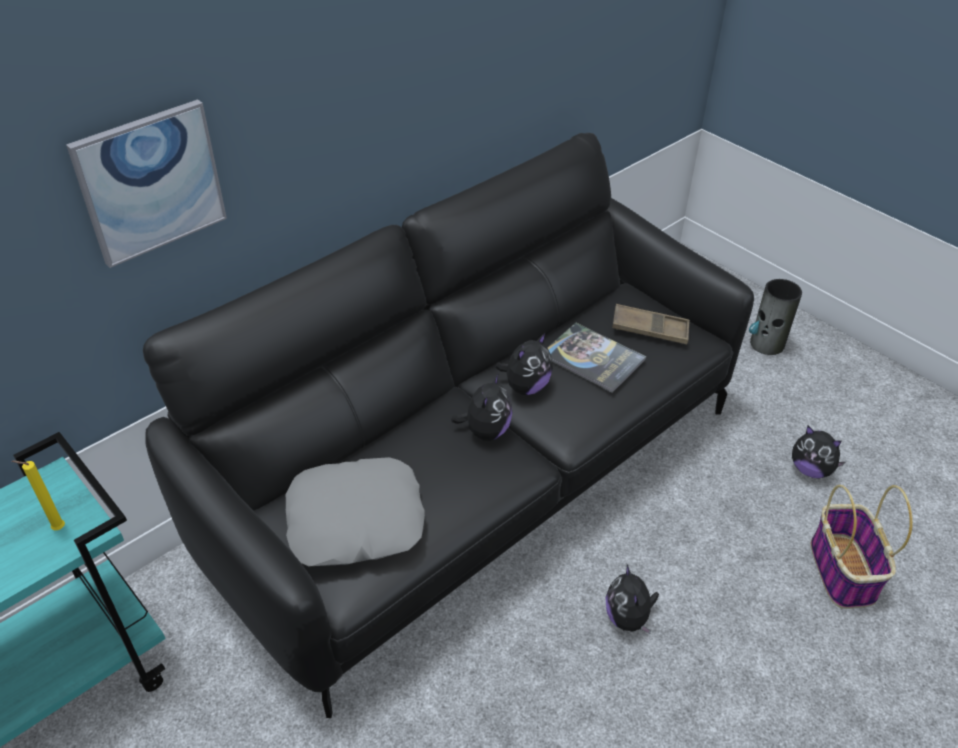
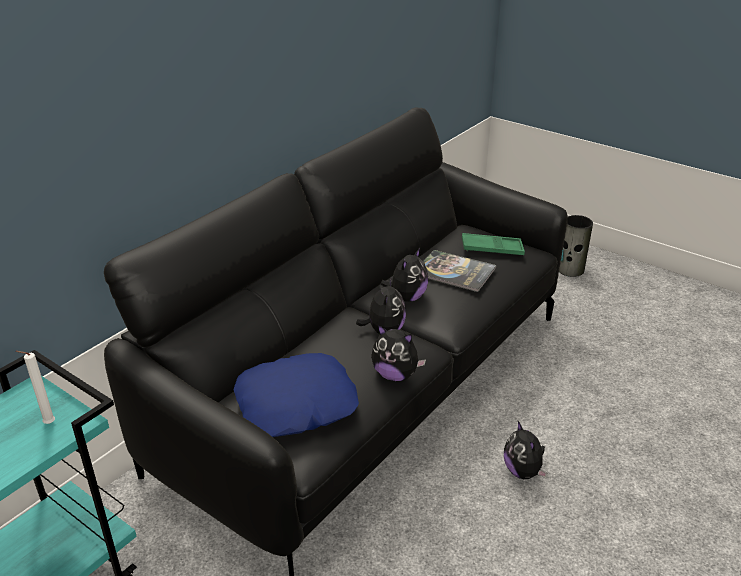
camera: 10 degrees left, 10 degrees down
yellow candle [11,460,65,530] -> white candle [15,351,55,424]
picture [66,99,227,268] -> none
grey pillow [286,457,425,566] -> blue pillow [233,353,359,437]
brown tray [612,304,690,344] -> green tray [462,233,525,255]
plush toy [792,426,845,478] -> plush toy moved to [371,325,426,381]
basket [811,485,913,609] -> none

